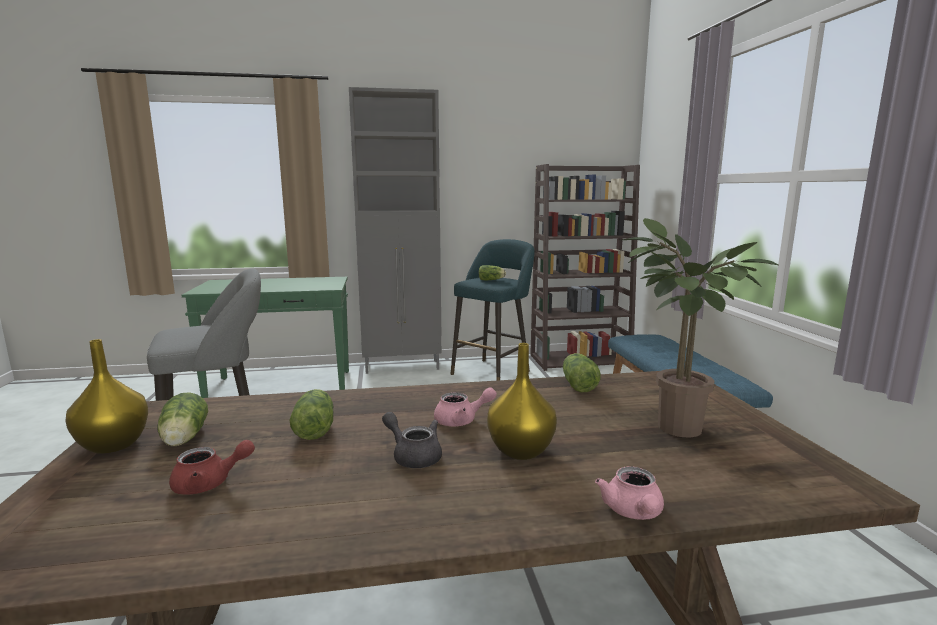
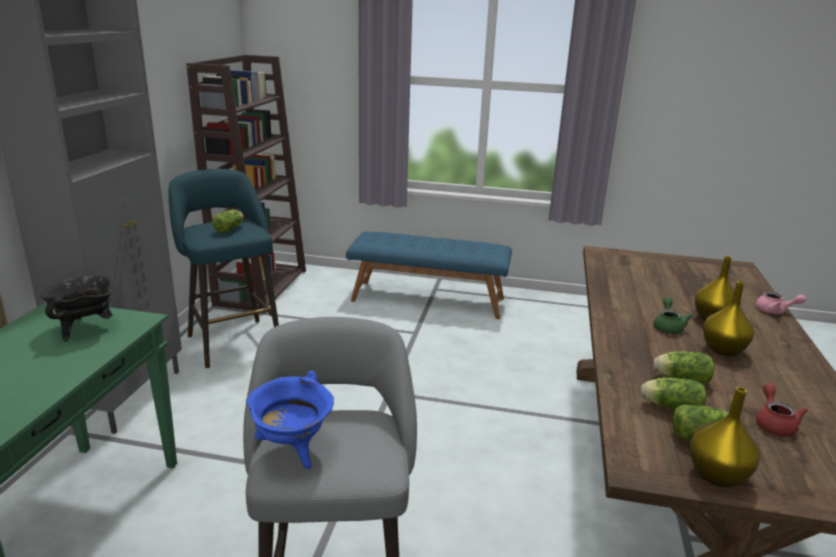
camera: 70 degrees left, 10 degrees up
grey teapot [382,412,442,468] -> yellow vase [703,281,754,356]
pink teapot [434,387,497,427] -> green teapot [653,297,693,334]
lettuce [563,353,601,392] -> lettuce moved to [641,377,706,411]
potted plant [622,218,778,438] -> none
none -> black cooking pot [41,276,113,341]
none -> blue cooking pot [246,371,334,469]

